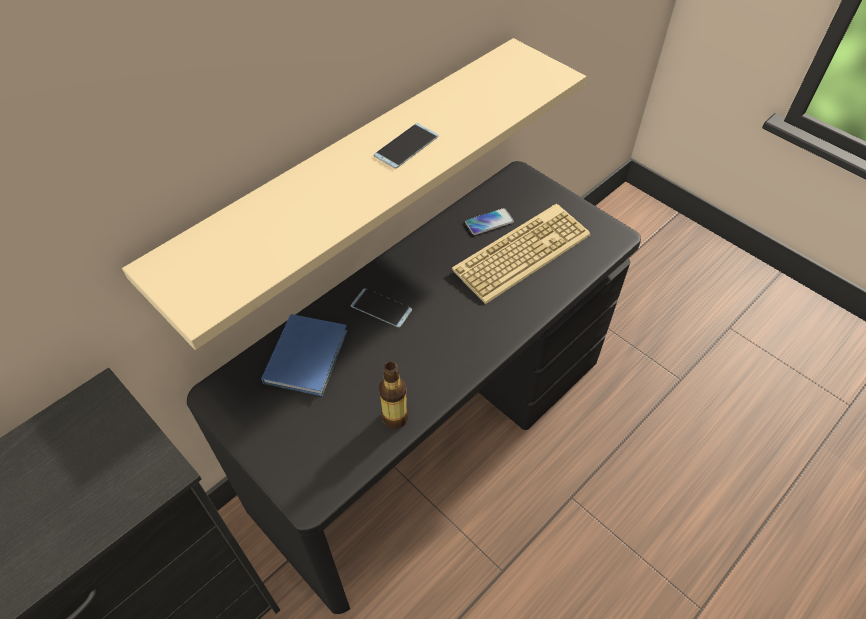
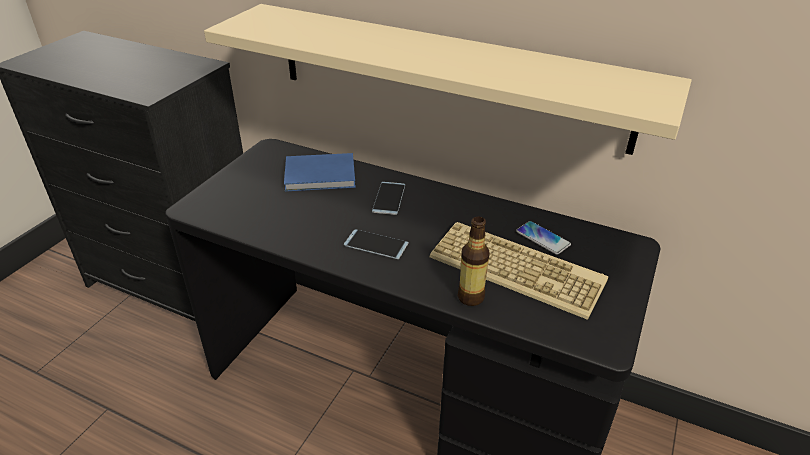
camera: 70 degrees right, 15 degrees down
phone [374,123,439,169] -> phone moved to [344,229,409,259]
bottle [379,361,408,429] -> bottle moved to [458,217,490,306]

